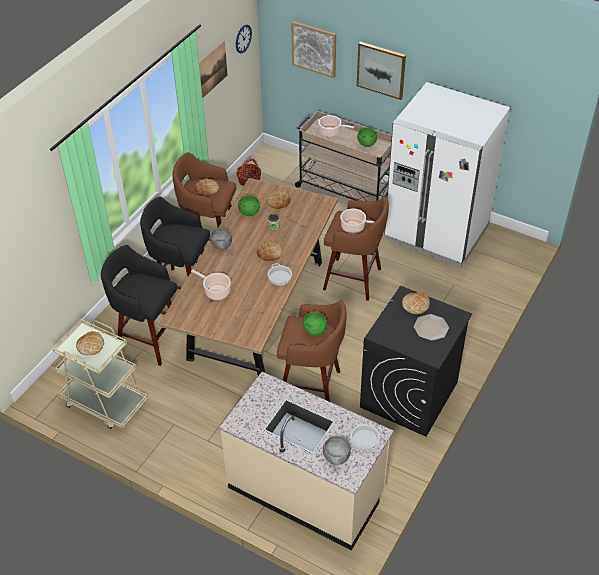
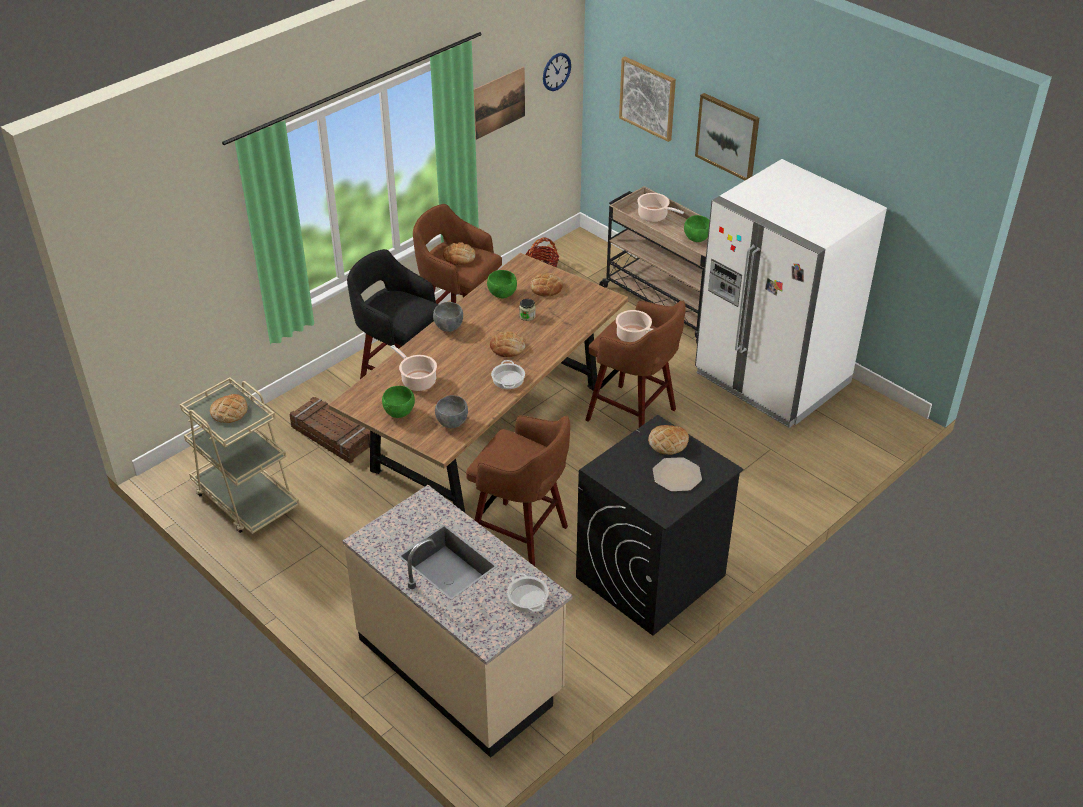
camera: 15 degrees right, 5 degrees down
black stool [101,245,177,366] -> crate [289,397,370,463]
green bowl [303,311,327,336] -> green bowl moved to [382,386,415,418]
grey bowl [323,436,351,465] -> grey bowl moved to [435,395,468,428]

